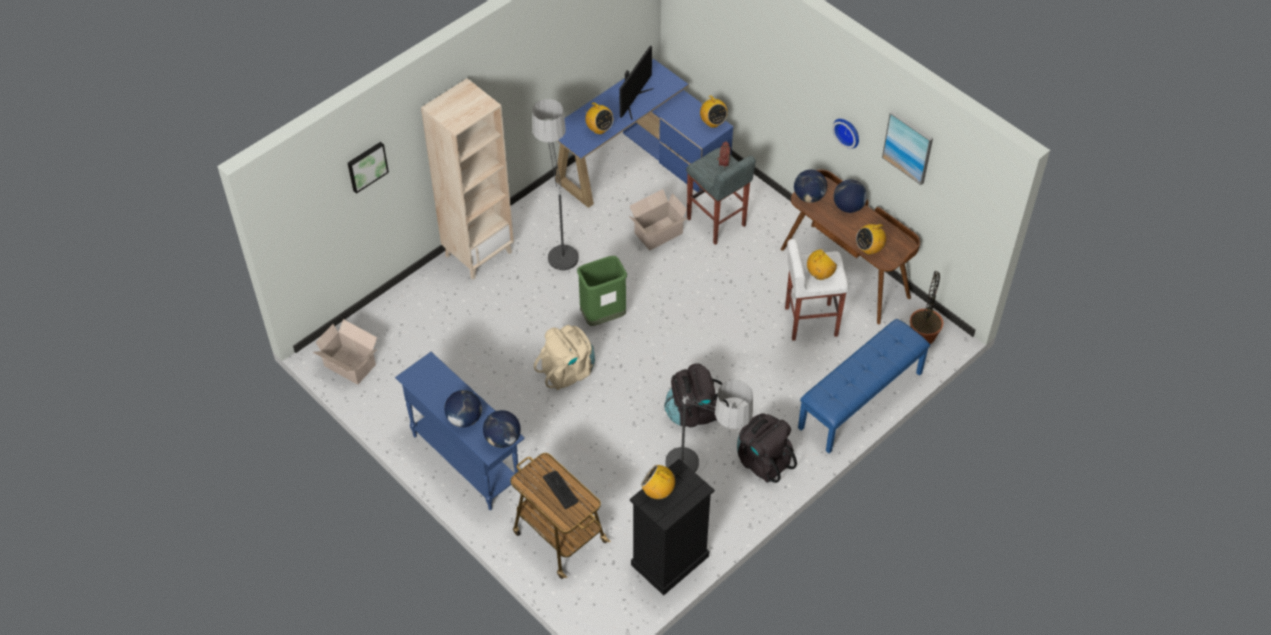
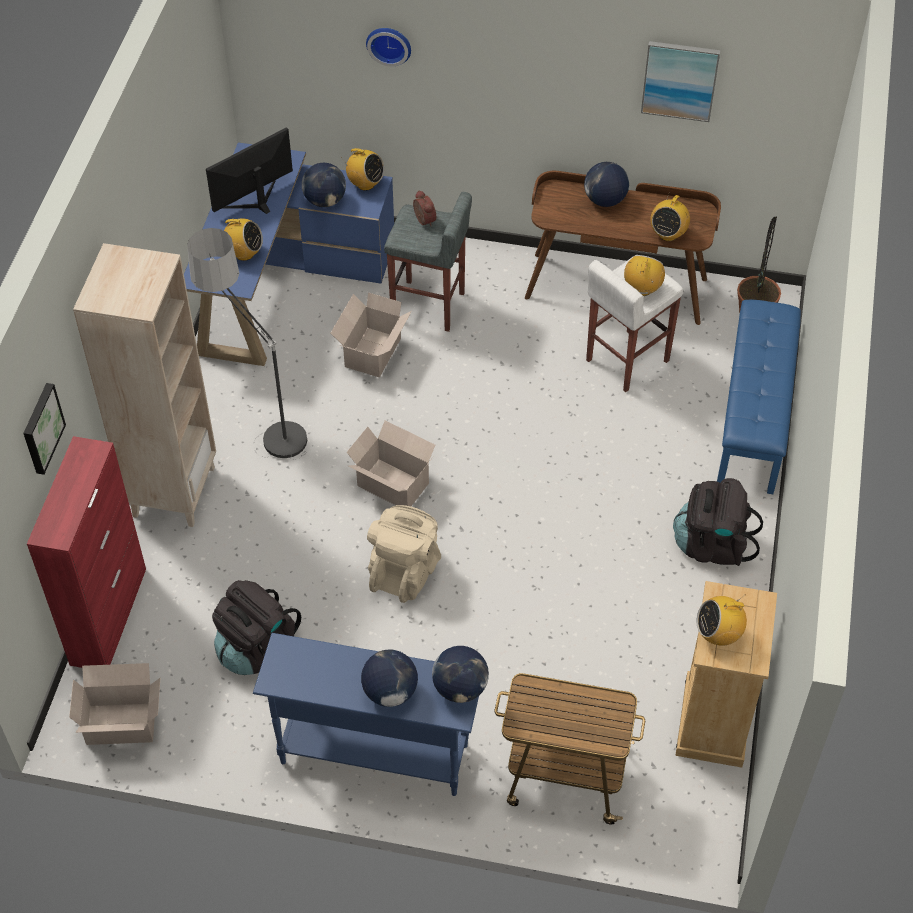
camera: 35 degrees left, 0 degrees up
keyboard [543,471,578,509] -> none
green trash can [577,256,627,326] -> cardboard box [347,420,435,506]
monitor [619,46,654,120] -> monitor turned 120 degrees counterclockwise [206,127,293,214]
black dresser [630,459,714,595] -> beige dresser [675,581,777,768]
black backpack [664,363,729,427] -> black backpack moved to [212,580,301,675]
floor lamp [665,380,753,474] -> none
globe [794,169,827,203] -> globe moved to [302,163,346,207]
wall clock [832,119,859,149] -> wall clock moved to [366,28,411,67]
none -> red cabinet [27,436,146,668]

